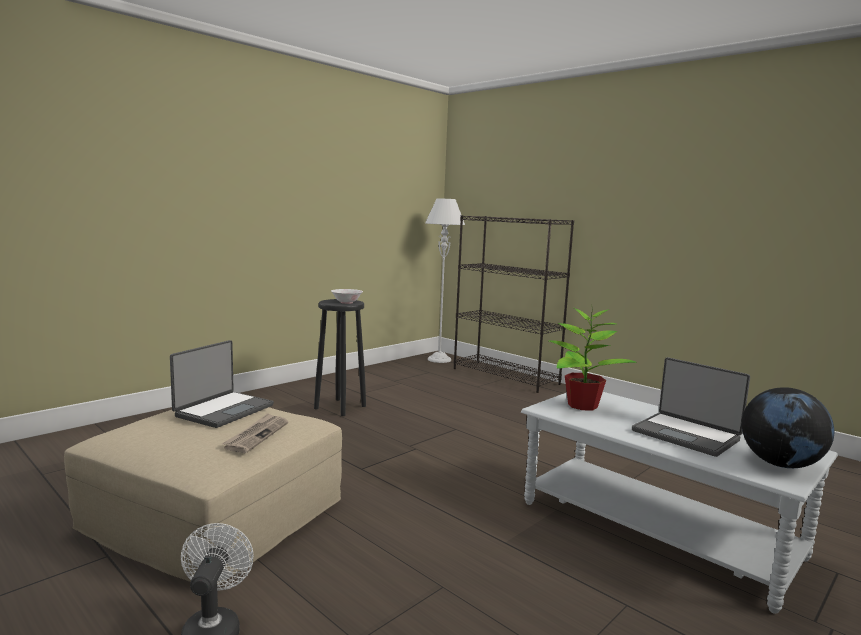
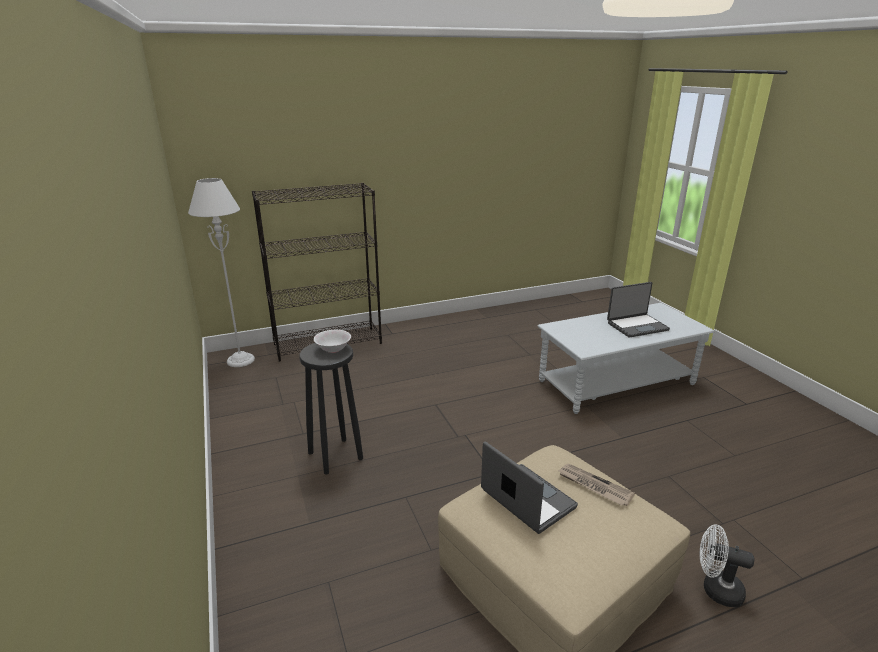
camera: 65 degrees left, 15 degrees up
potted plant [549,308,637,410] -> none
globe [742,387,834,468] -> none

